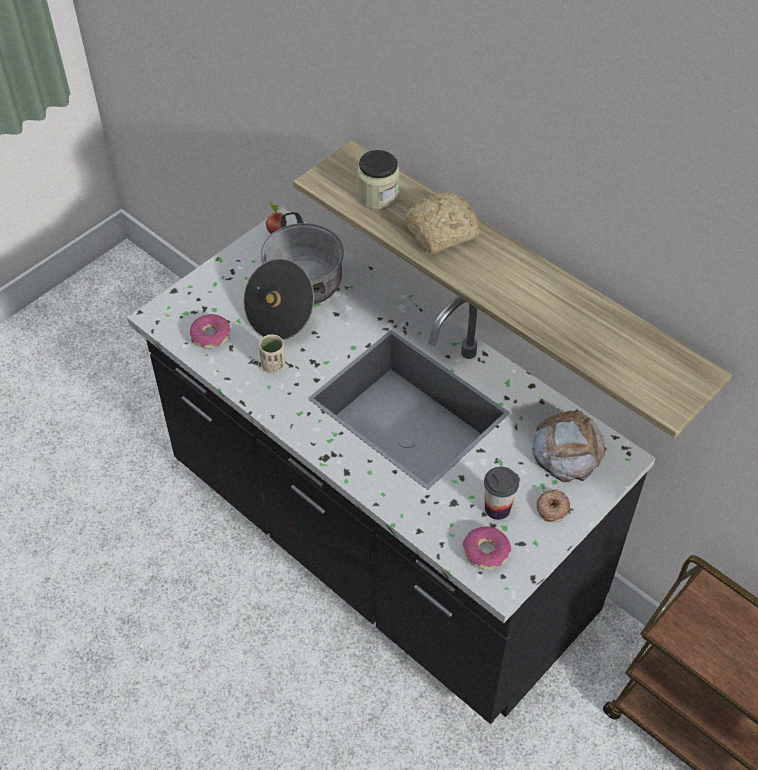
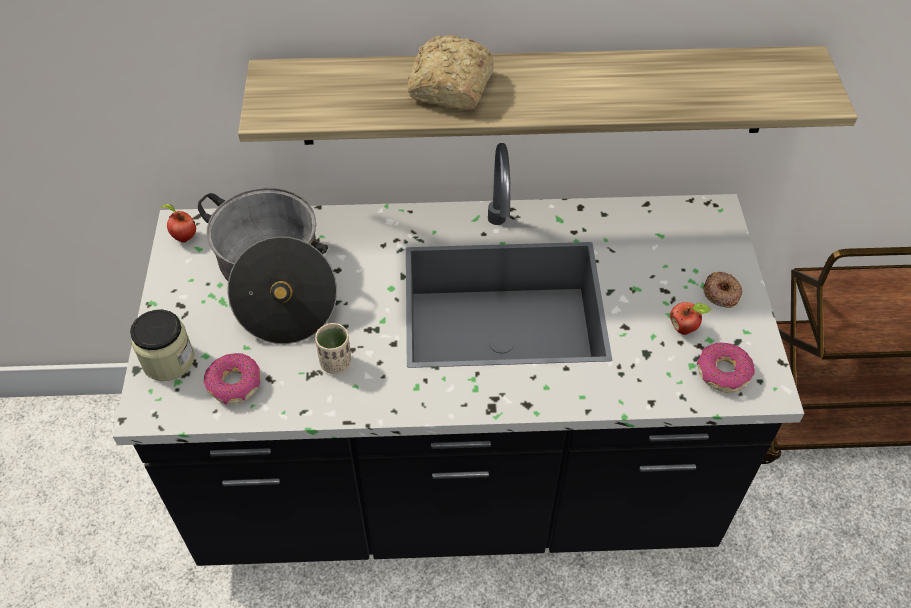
camera: 45 degrees left, 0 degrees up
jar [357,150,400,210] -> jar moved to [130,310,195,381]
cup [484,467,519,520] -> apple [670,302,711,335]
bread [532,409,607,482] -> none

